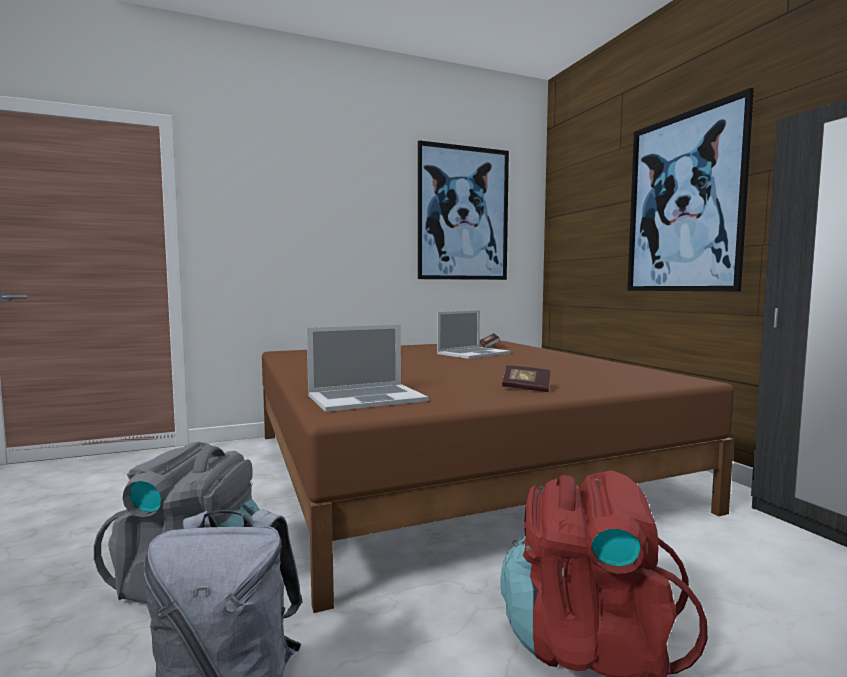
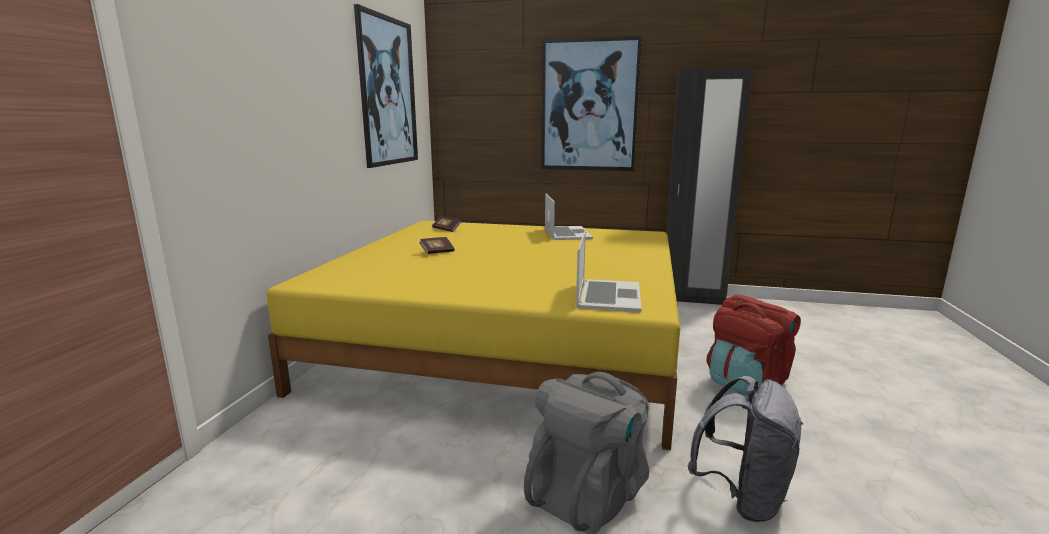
camera: 55 degrees left, 10 degrees up
brown bed [262,341,734,613] -> yellow bed [266,221,680,450]
laptop [437,310,511,359] -> laptop moved to [545,193,593,240]
book [502,365,551,392] -> book moved to [419,237,455,254]

